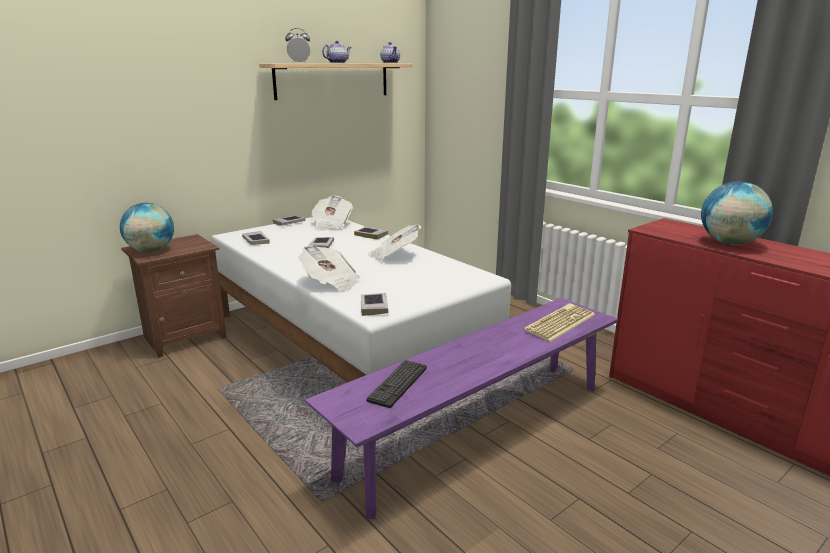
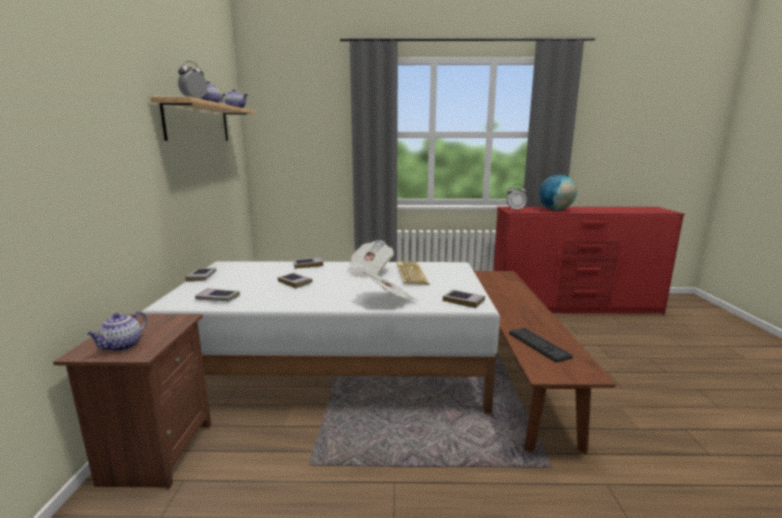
camera: 50 degrees left, 5 degrees down
globe [120,203,174,252] -> teapot [87,311,147,351]
purple bench [305,298,618,519] -> brown bench [474,271,616,454]
newspaper [311,196,353,231] -> none
keyboard [523,303,595,342] -> keyboard moved to [396,261,430,285]
none -> alarm clock [507,184,527,210]

